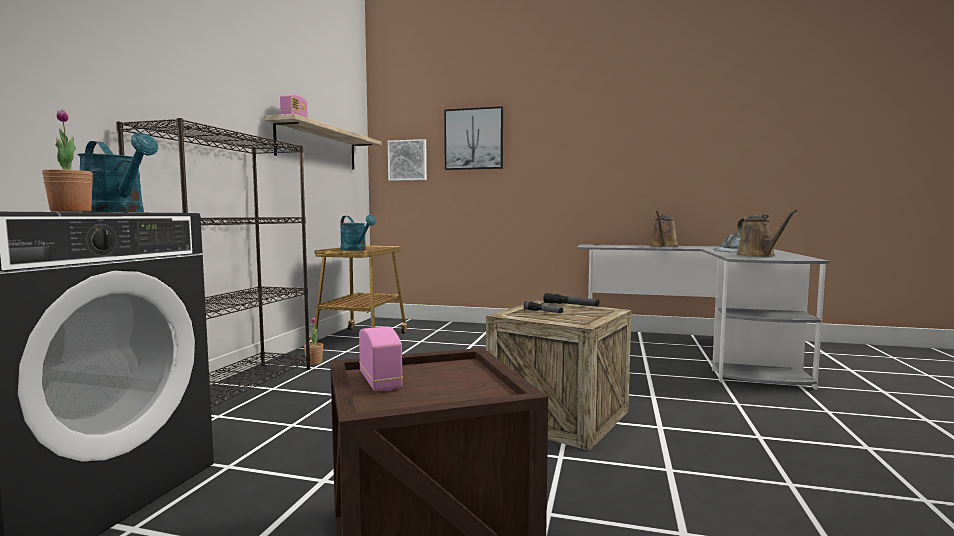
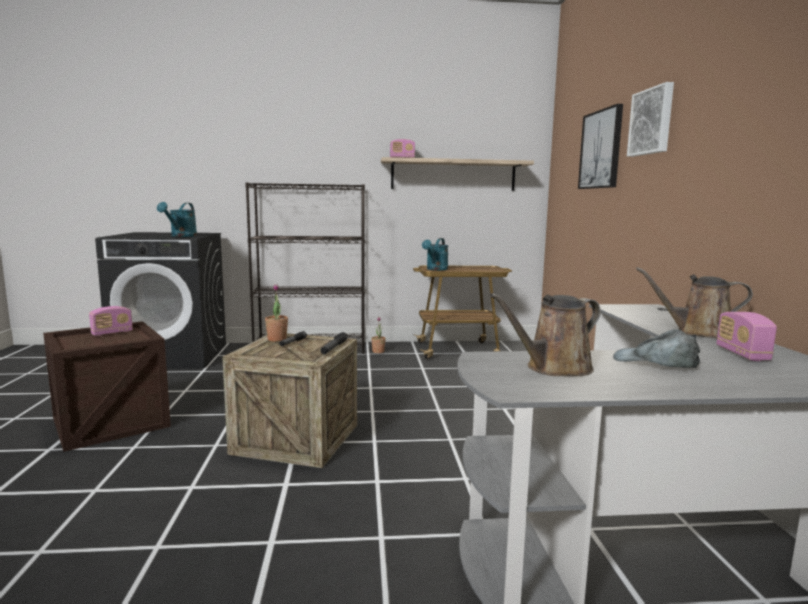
camera: 70 degrees right, 5 degrees up
potted plant [42,109,93,212] -> potted plant moved to [265,284,288,342]
picture [388,139,427,181] -> picture moved to [627,82,674,157]
none -> radio [717,312,777,361]

